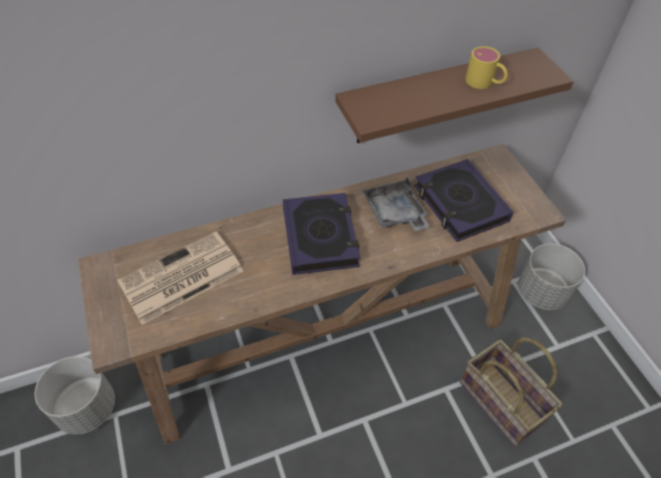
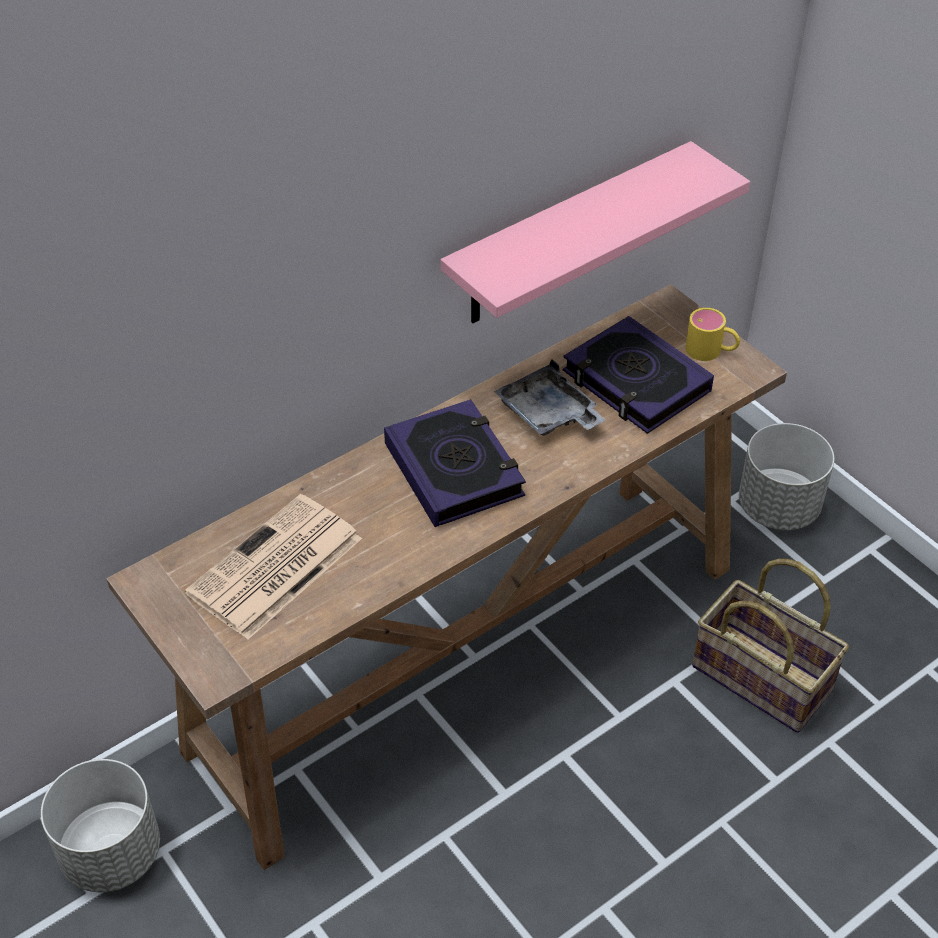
camera: 15 degrees left, 5 degrees down
brown shelf [335,47,574,143] -> pink shelf [441,141,750,323]
yellow mug [465,46,508,89] -> yellow mug moved to [685,308,740,361]

